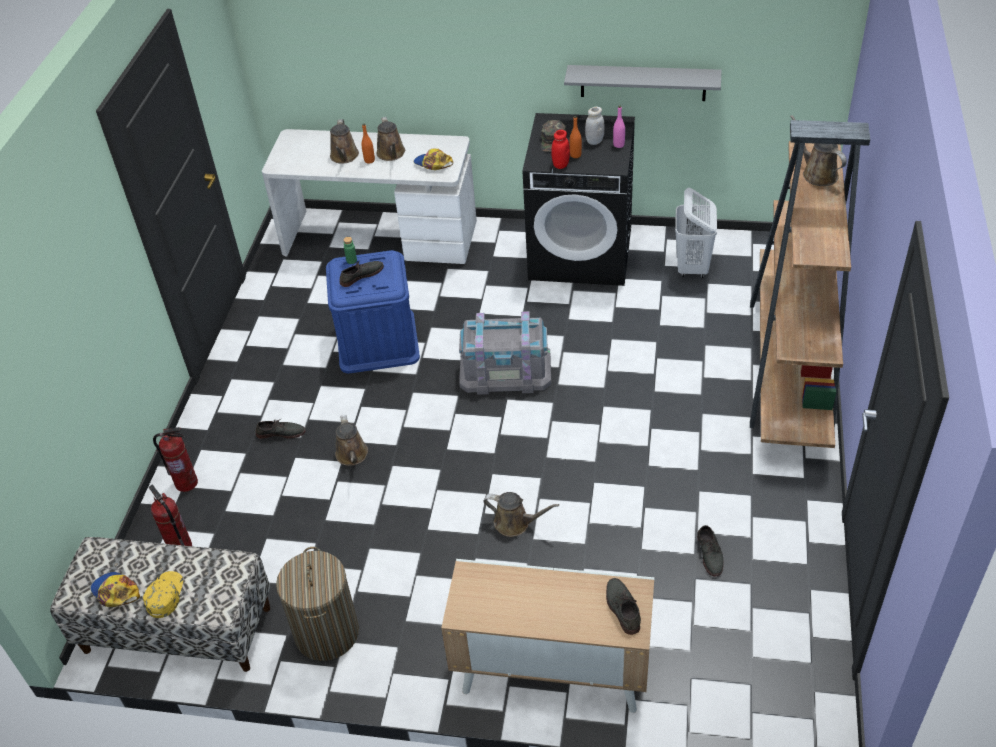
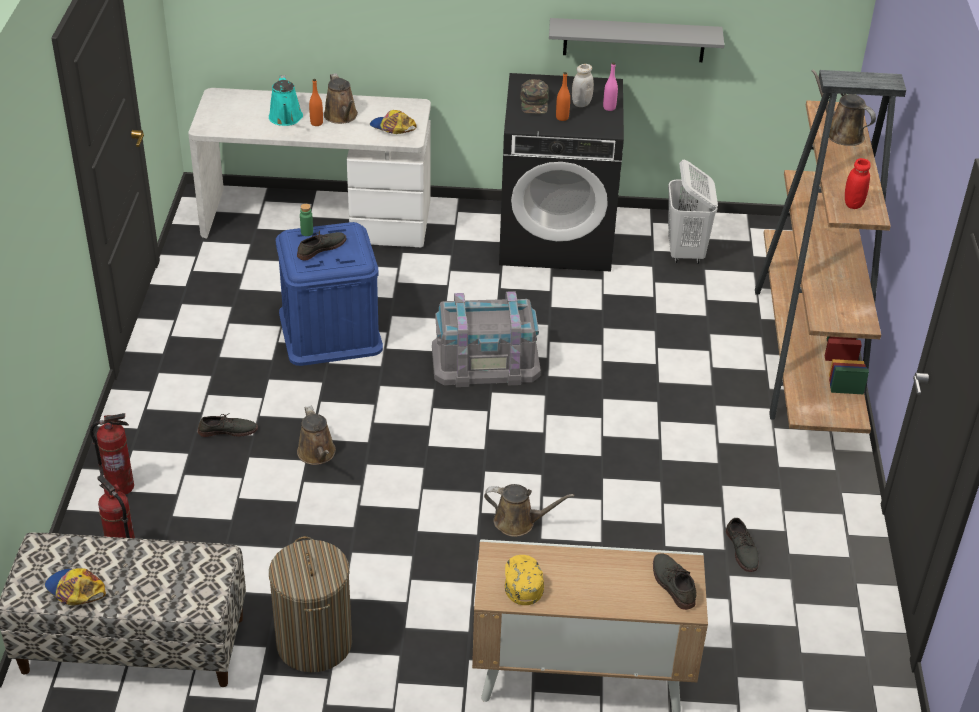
camera: 10 degrees left, 5 degrees down
yellow cap [143,571,183,618] -> yellow cap moved to [505,555,544,605]
brown watering can [330,119,359,163] -> turquoise watering can [269,75,303,126]
red jar [551,130,570,169] -> red jar moved to [845,158,871,209]

